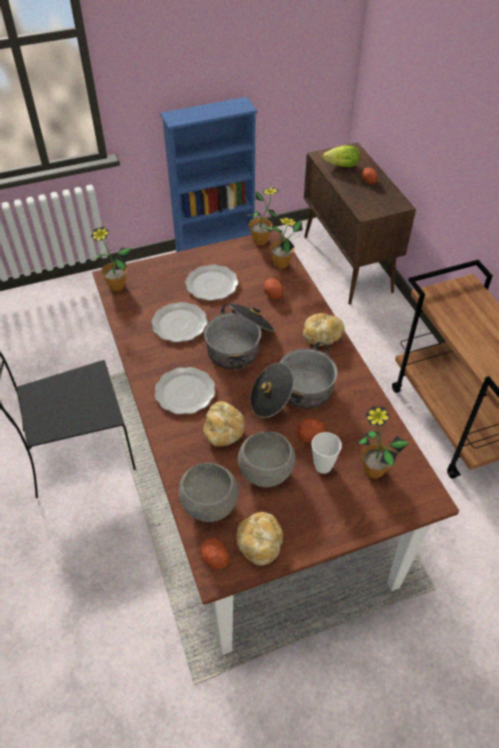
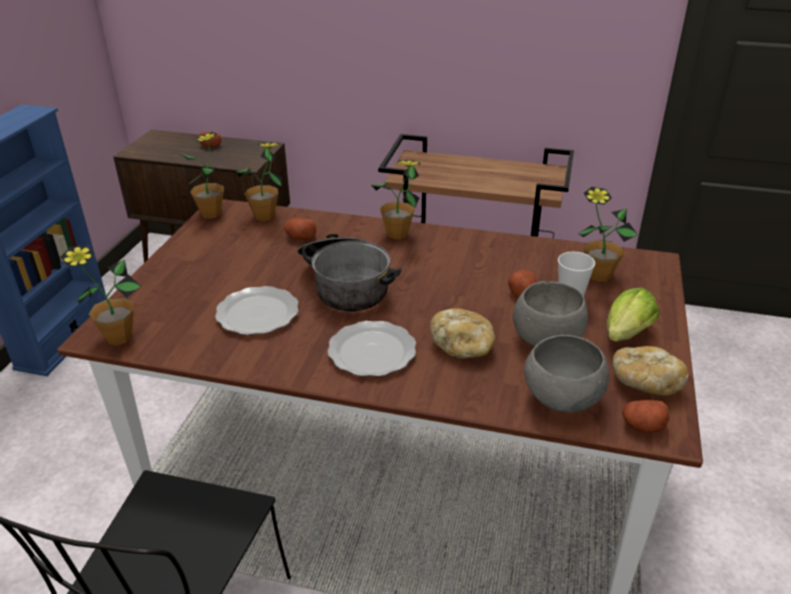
camera: 55 degrees left, 15 degrees down
plate [185,265,238,301] -> none
cooking pot [250,342,338,418] -> none
bread [303,313,345,346] -> potted plant [371,160,421,239]
lettuce [323,145,360,167] -> lettuce moved to [607,288,659,342]

